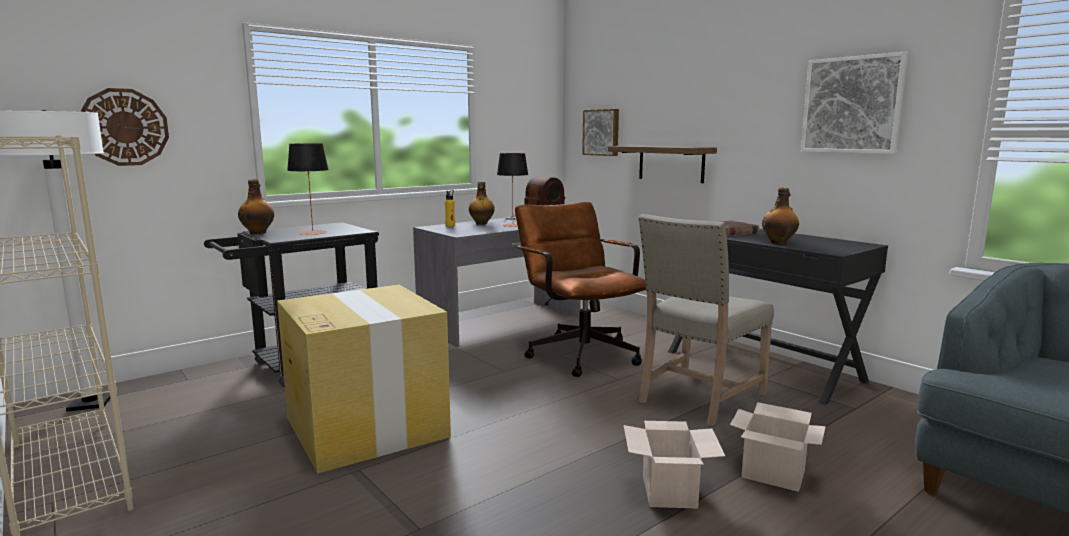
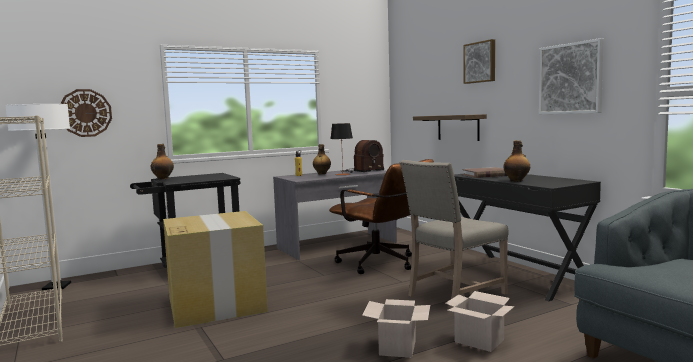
camera: 10 degrees right, 5 degrees down
table lamp [287,143,329,235] -> none
brown office chair [515,201,646,377] -> brown office chair turned 150 degrees clockwise [329,159,434,274]
picture [582,109,619,156] -> picture moved to [463,39,495,84]

